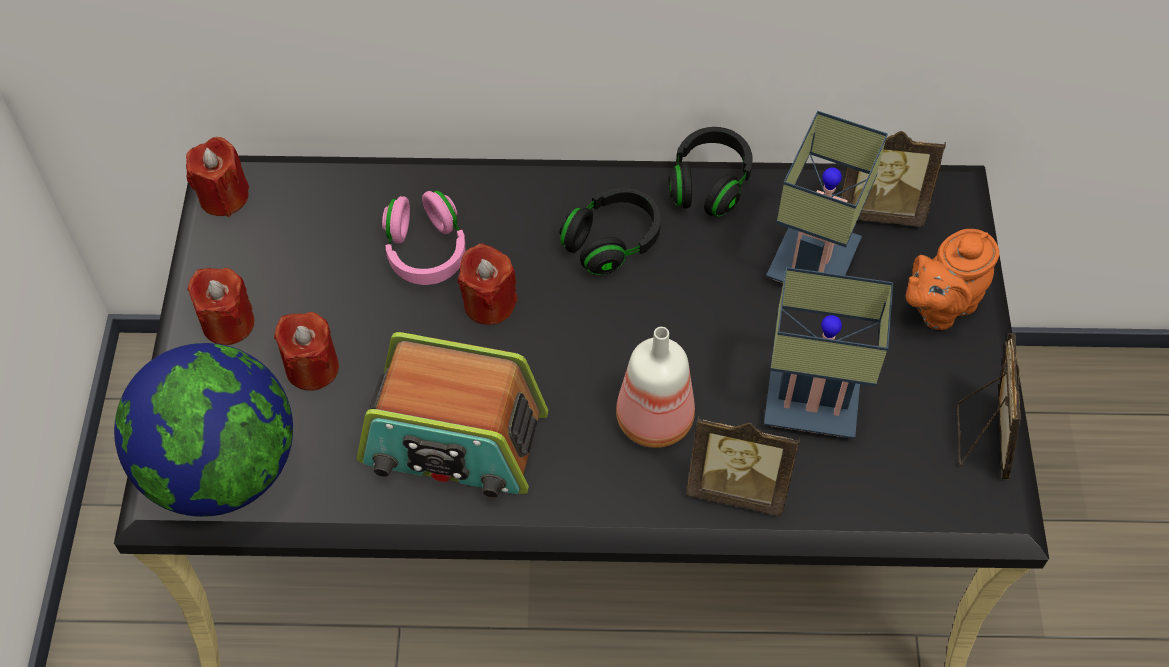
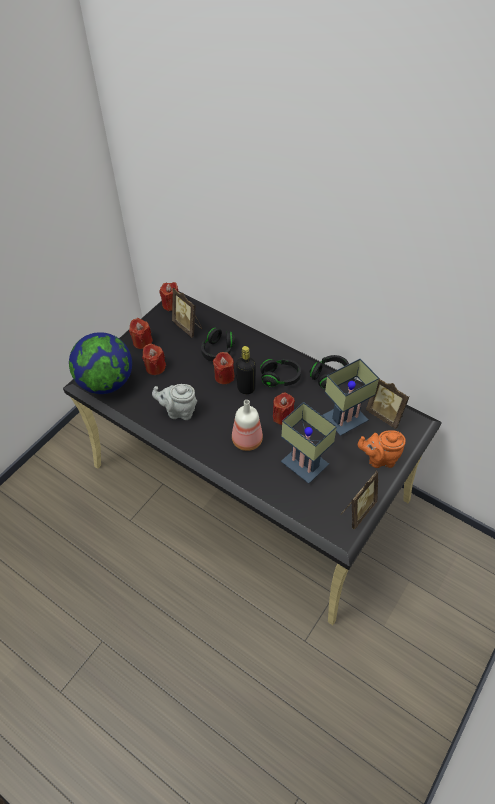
camera: 35 degrees right, 5 degrees down
radio [357,332,548,498] -> grey teapot [152,384,197,420]
pink headphones [382,190,465,285] -> black headphones [201,328,235,361]
picture frame [686,417,800,516] -> picture frame moved to [172,288,202,337]
none -> black bottle [236,346,256,394]
none -> red candle [273,392,295,425]

